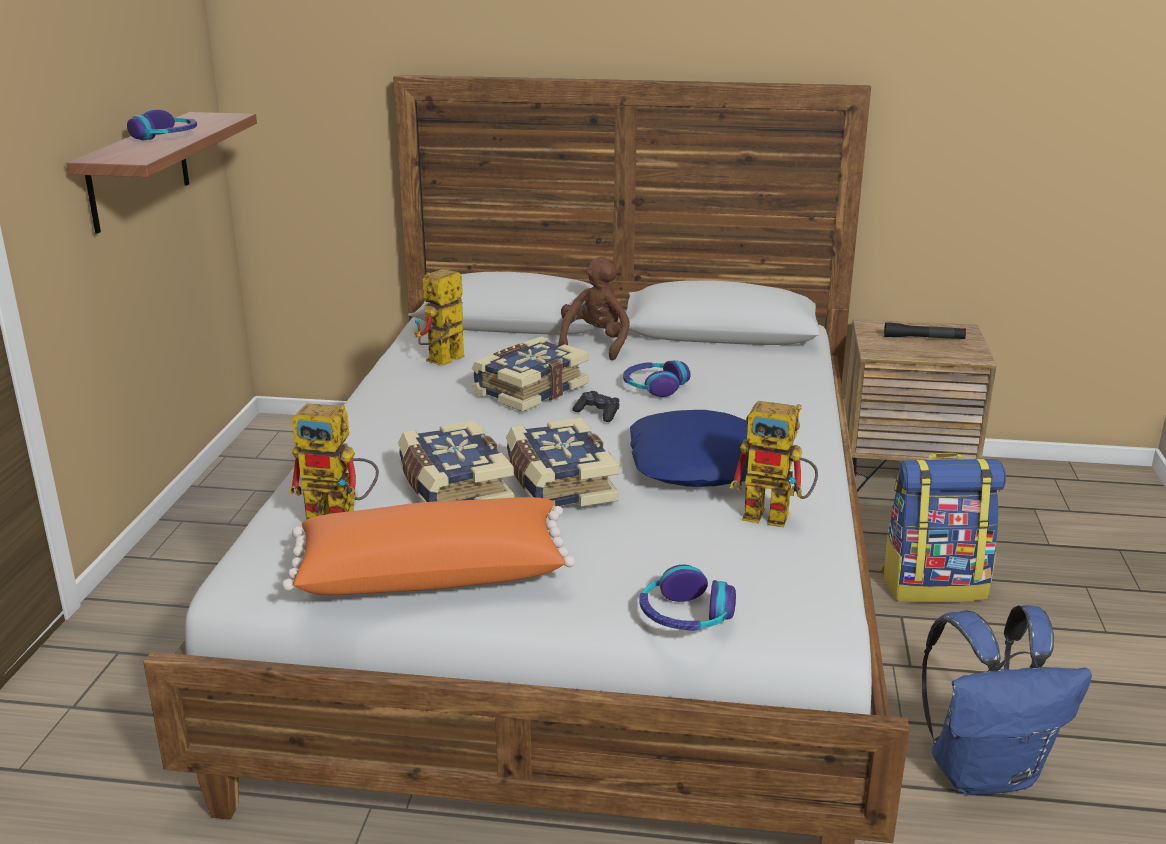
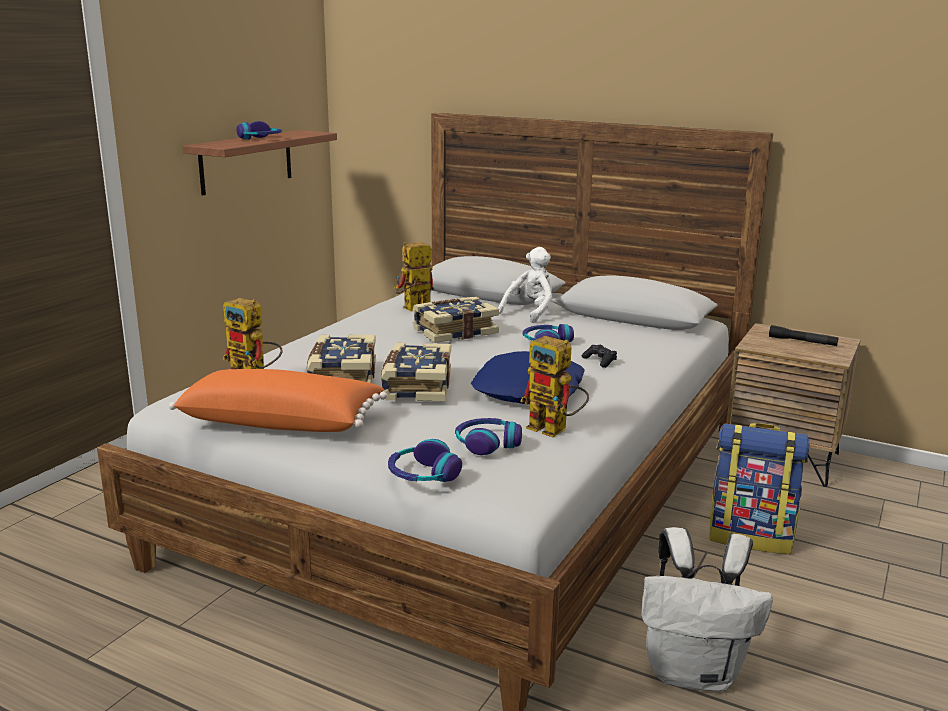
camera: 20 degrees right, 5 degrees down
brown plush toy [558,257,630,361] -> white plush toy [498,247,552,323]
black game controller [573,391,620,422] -> black game controller moved to [582,345,617,368]
blue backpack [922,605,1092,796] -> white backpack [641,527,773,691]
none -> headphones [455,418,522,455]

